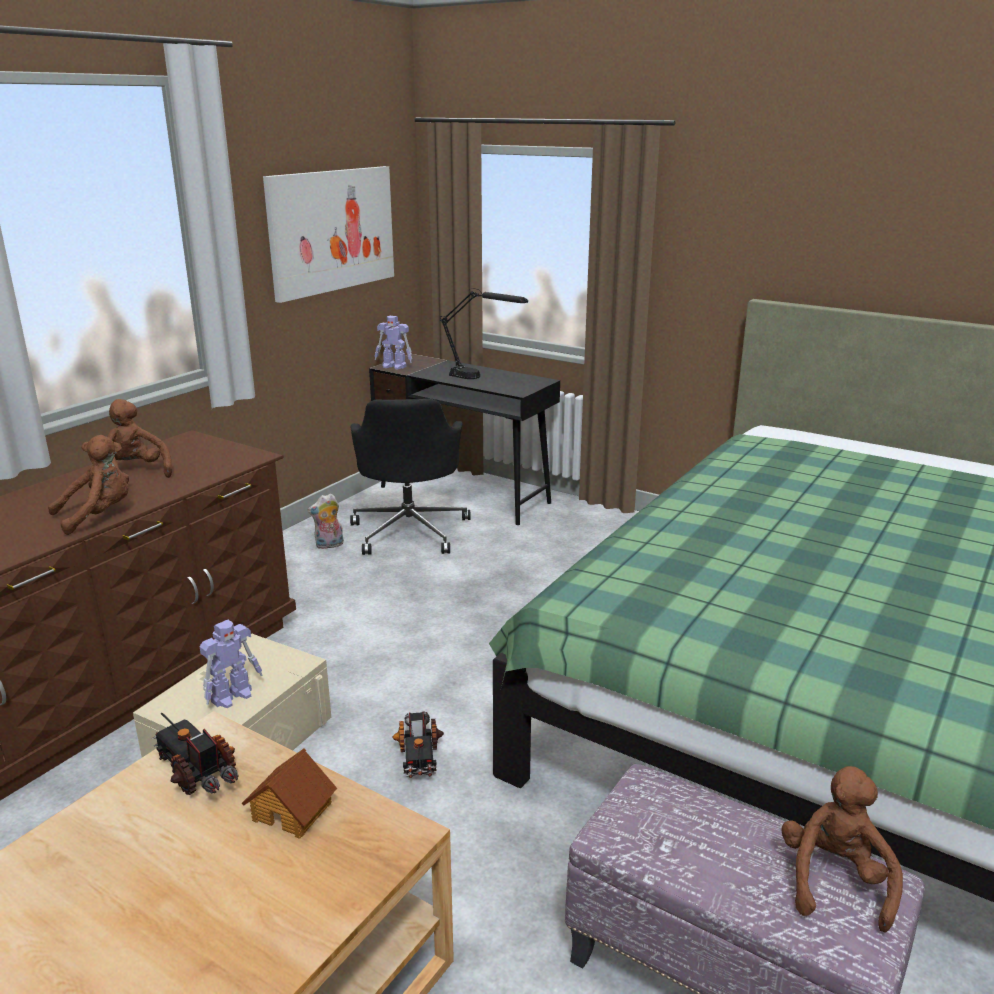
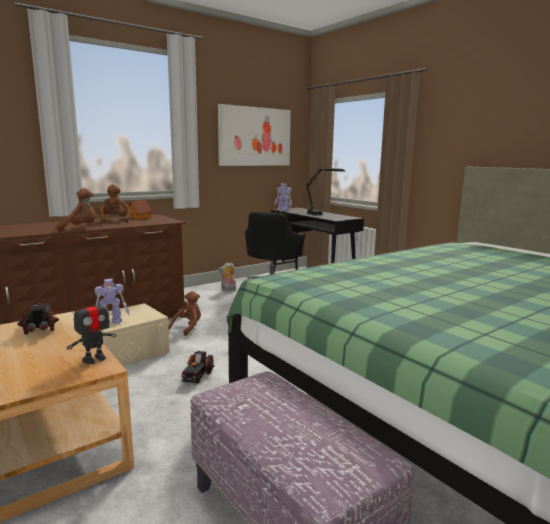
camera: 20 degrees right, 10 degrees down
toy house [242,748,337,839] -> toy house moved to [129,200,152,219]
brown plush toy [782,766,903,933] -> brown plush toy moved to [168,291,201,336]
none -> toy robot [67,294,117,364]

